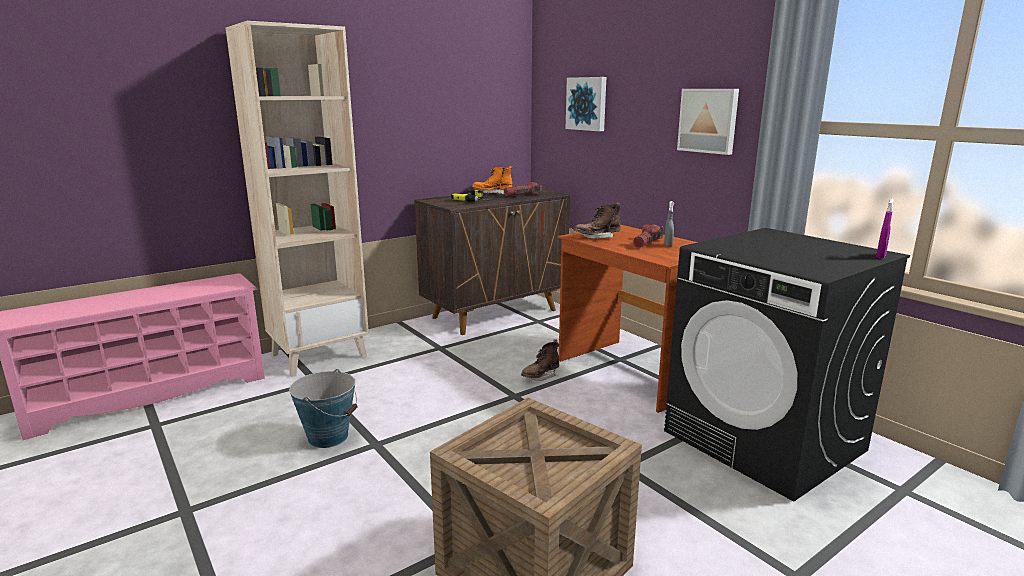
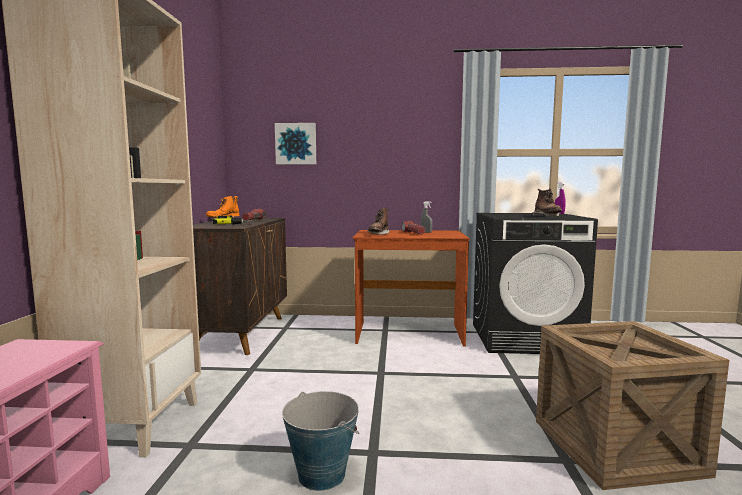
camera: 50 degrees left, 10 degrees down
brown boot [521,340,559,381] -> brown boot moved to [532,189,562,217]
picture [677,89,739,155] -> none

